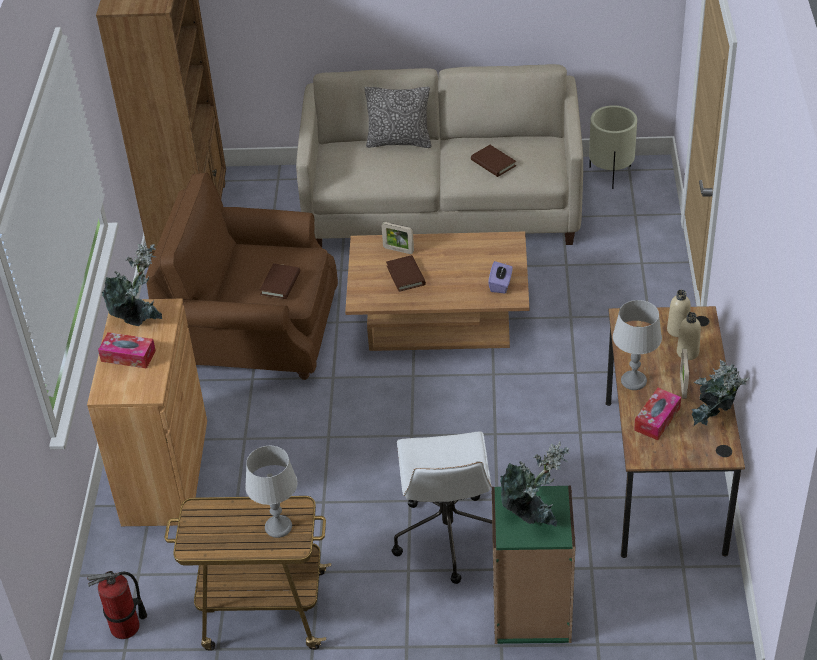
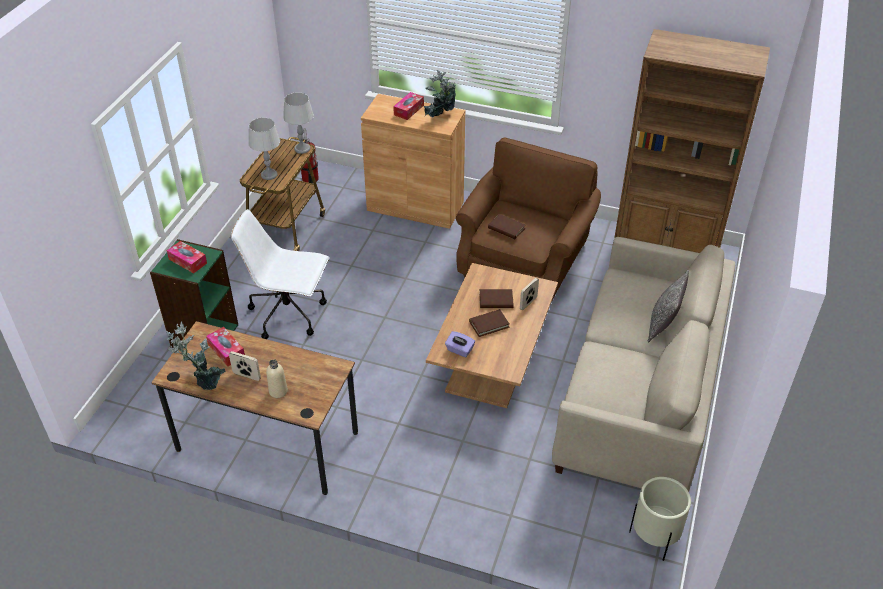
camera: 105 degrees right, 0 degrees up
brown book [471,145,516,177] -> brown book moved to [469,309,510,337]
potted plant [500,441,570,527] -> tissue box [167,241,207,273]
grey table lamp [613,300,662,390] -> grey table lamp moved to [283,92,314,154]
beige bottle [667,290,691,337] -> none

